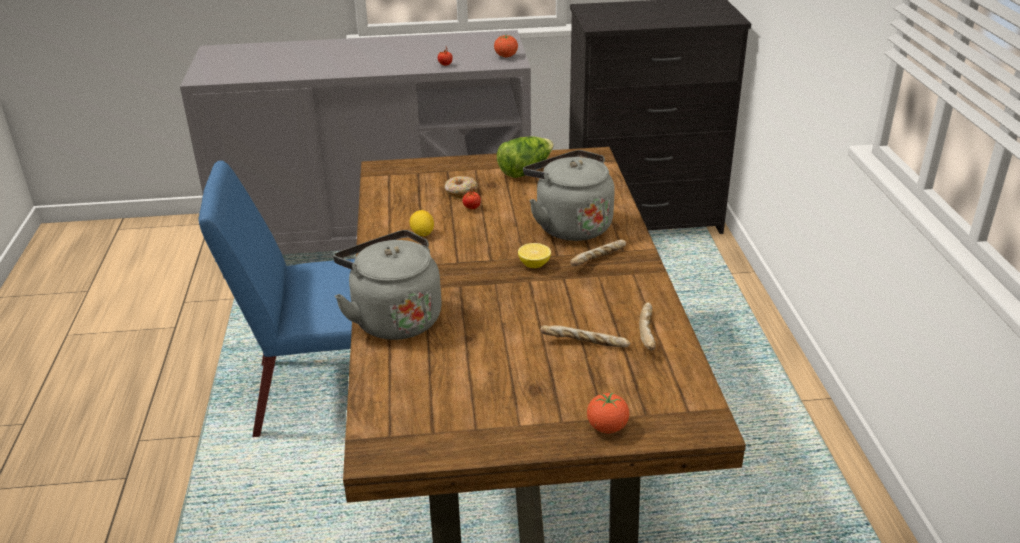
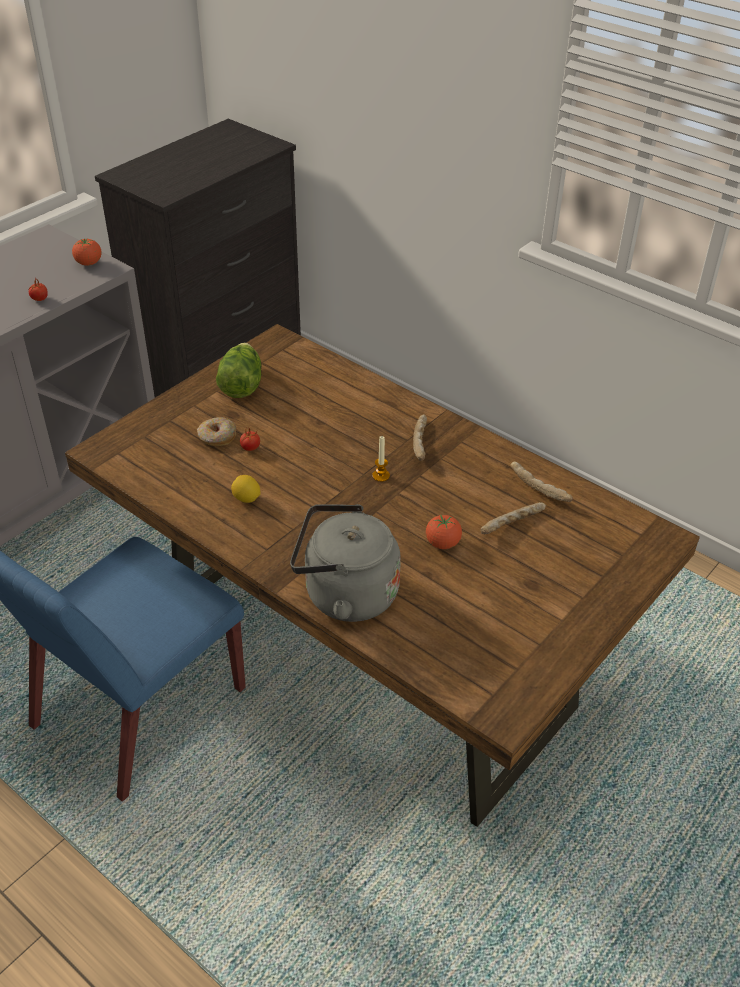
camera: 45 degrees left, 10 degrees up
lemon [518,243,551,268] -> candle [372,436,390,482]
grey kettle [523,150,615,241] -> none
tomato [587,393,629,433] -> tomato moved to [426,515,462,549]

